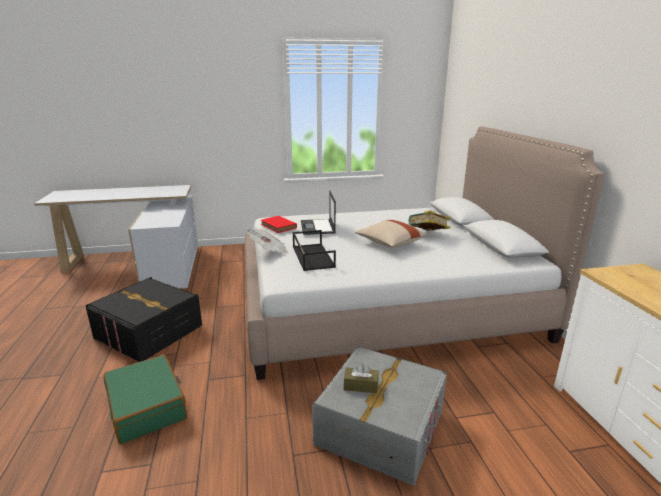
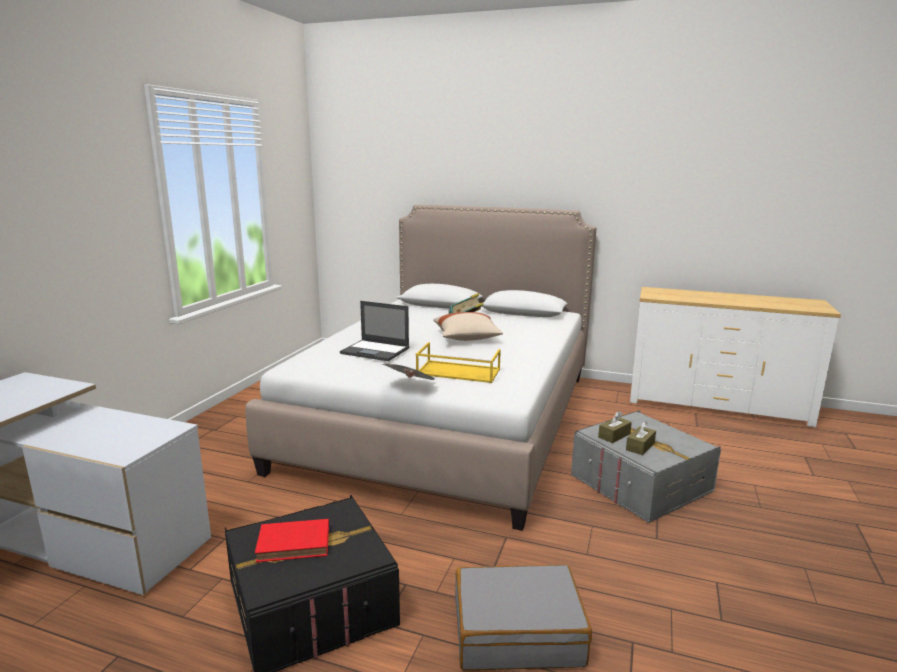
camera: 60 degrees left, 5 degrees down
green suitcase [103,354,187,444] -> grey suitcase [455,565,592,671]
red book [261,216,297,233] -> red book moved to [255,519,329,562]
black tray [293,230,336,271] -> yellow tray [416,342,501,383]
none -> brown tissue box [598,411,632,443]

